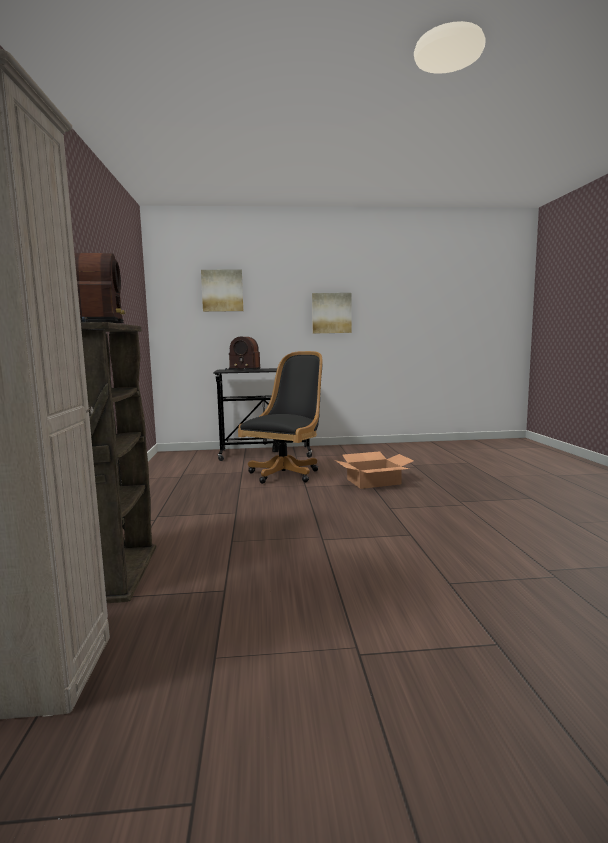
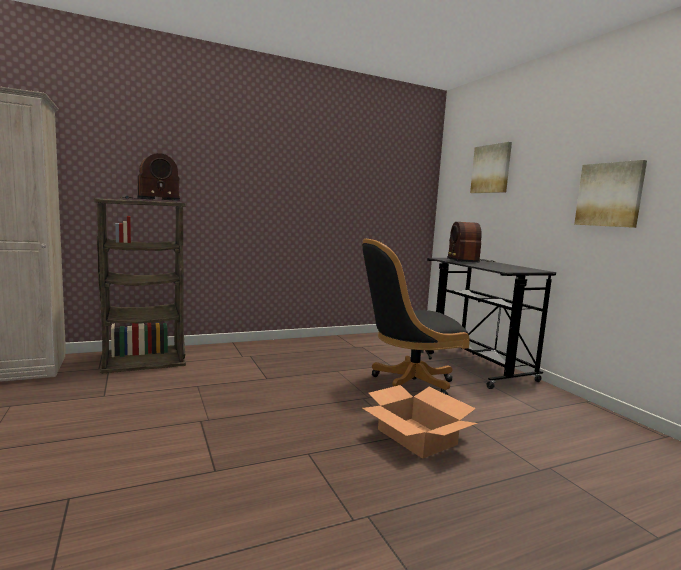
camera: 70 degrees right, 0 degrees up
black office chair [238,351,322,484] -> black office chair turned 150 degrees clockwise [362,239,470,395]

